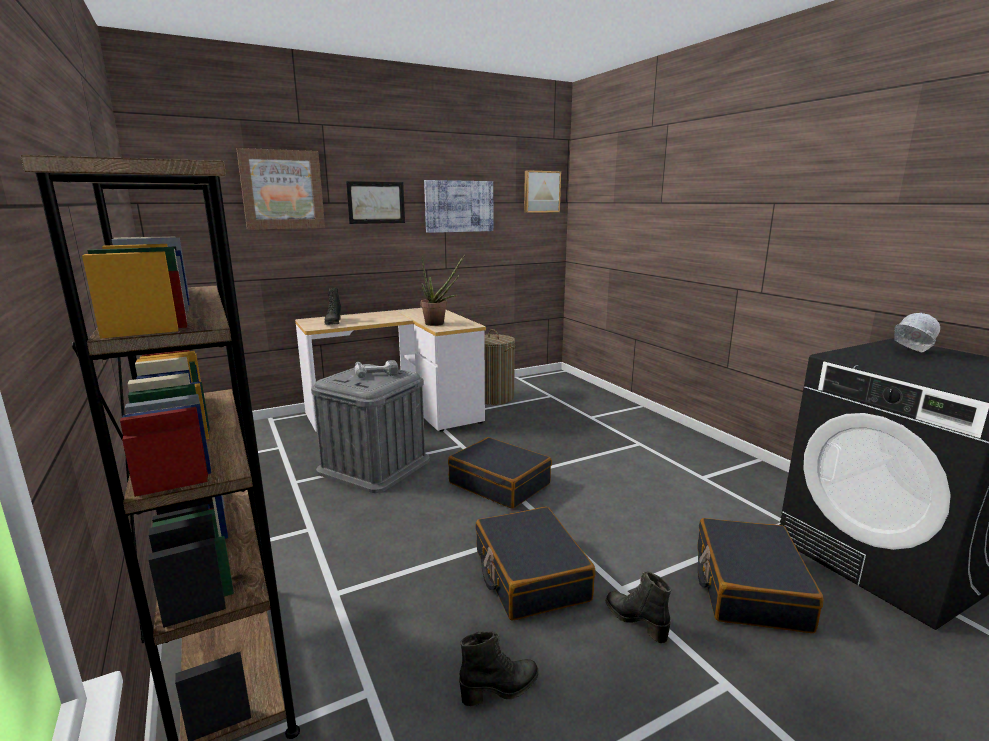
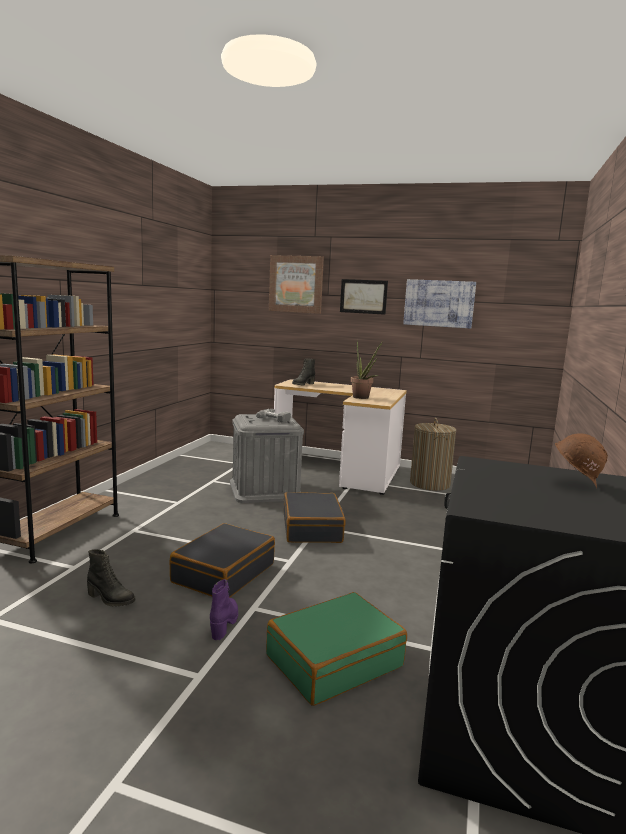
camera: 45 degrees right, 5 degrees down
picture [524,170,561,213] -> none
black boot [606,572,671,643] -> purple boot [210,579,238,640]
black suitcase [697,518,824,633] -> green suitcase [266,592,407,706]
white hard hat [894,313,940,353] -> brown hard hat [555,433,608,488]

